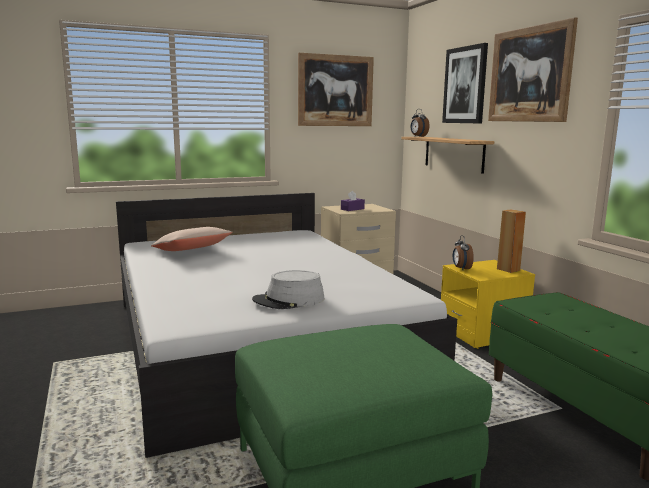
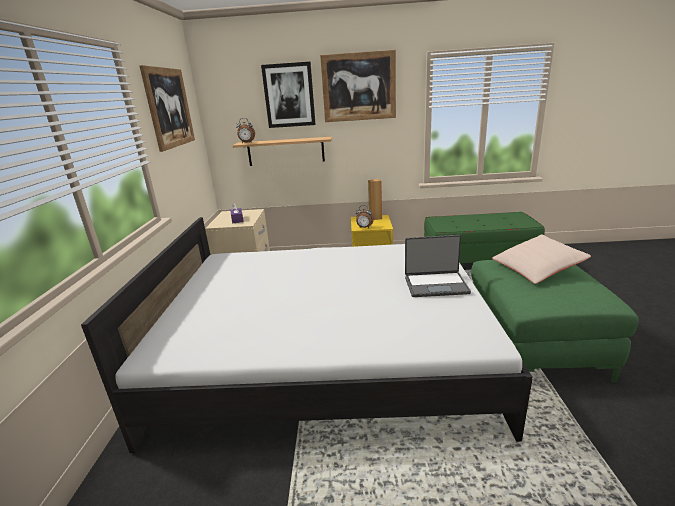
camera: 65 degrees left, 10 degrees up
beige pillow [151,227,232,251] -> beige pillow moved to [492,234,591,284]
grey hat [252,270,325,309] -> laptop [405,235,471,297]

